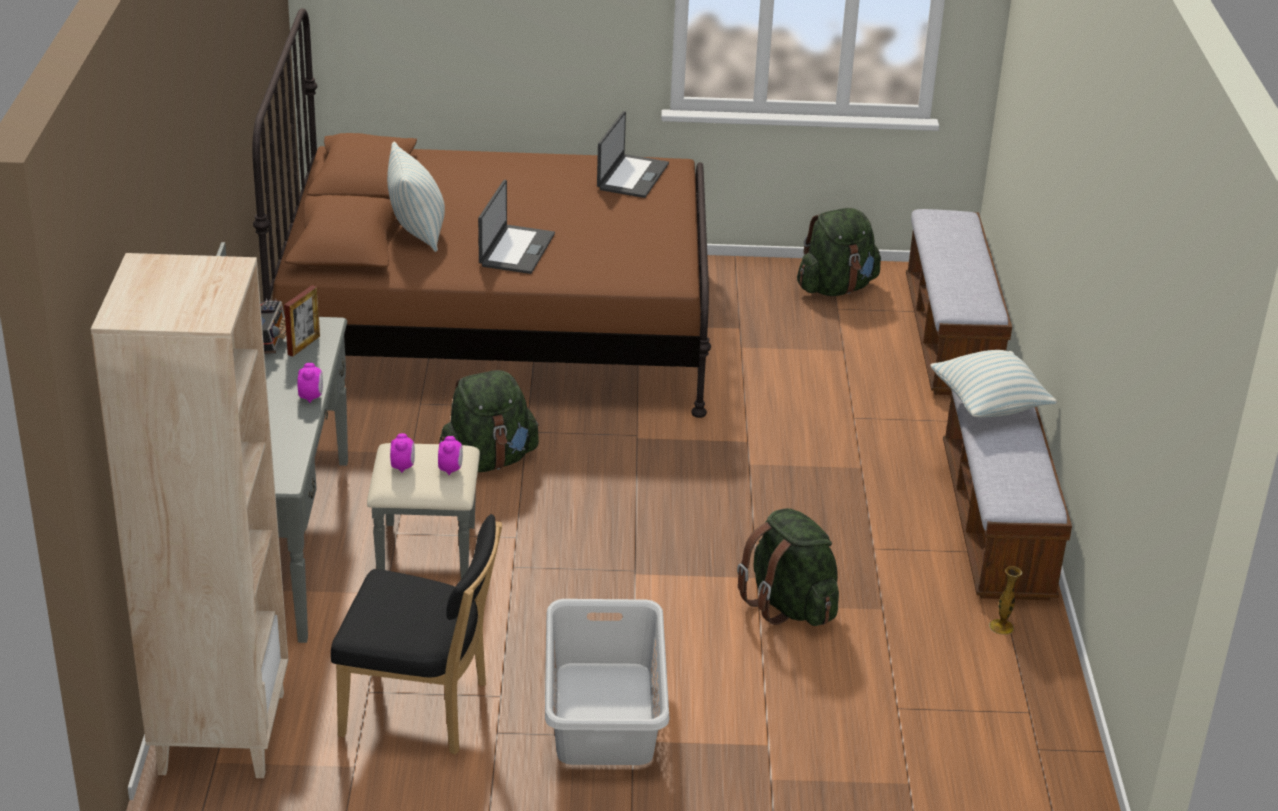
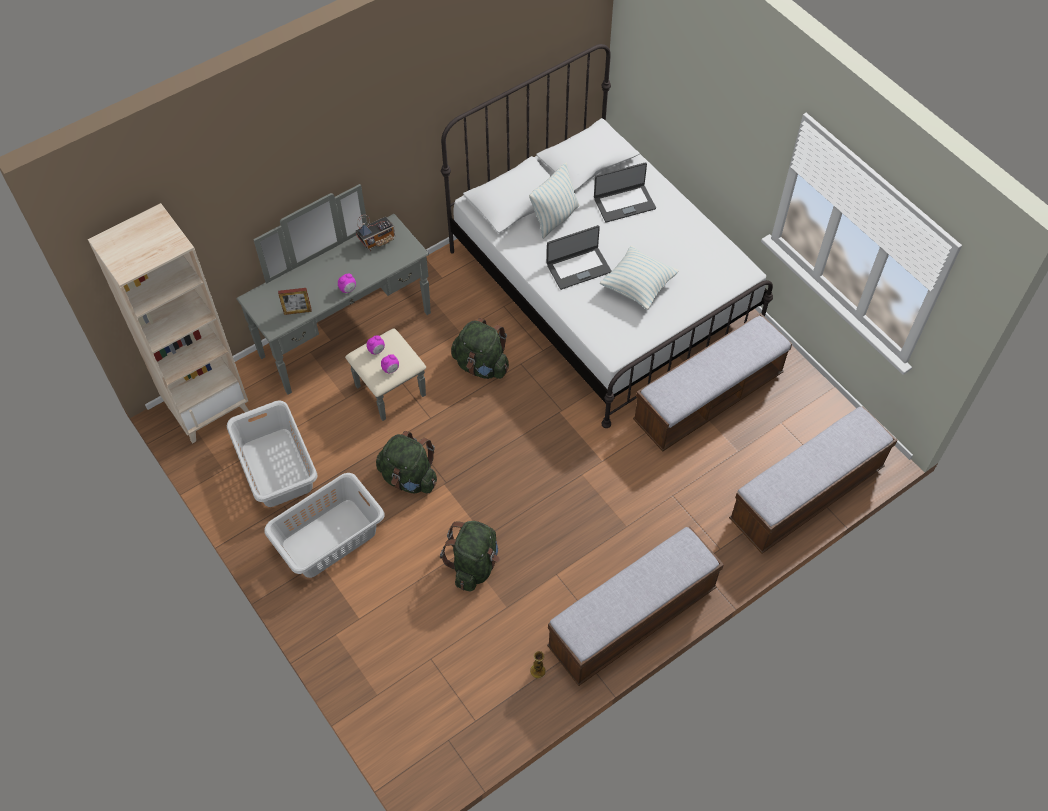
camera: 55 degrees right, 25 degrees up
brown bed [252,8,711,418] -> white bed [441,44,773,428]
picture frame [284,285,320,357] -> picture frame moved to [278,288,312,315]
black chair [331,514,502,755] -> grey laundry basket [227,400,317,507]
laptop [597,111,669,198] -> laptop moved to [594,162,656,222]
green backpack [797,208,881,296] -> green backpack moved to [376,431,437,494]
pillow [930,350,1057,418] -> pillow moved to [600,245,679,310]
none -> bench [633,313,792,452]

